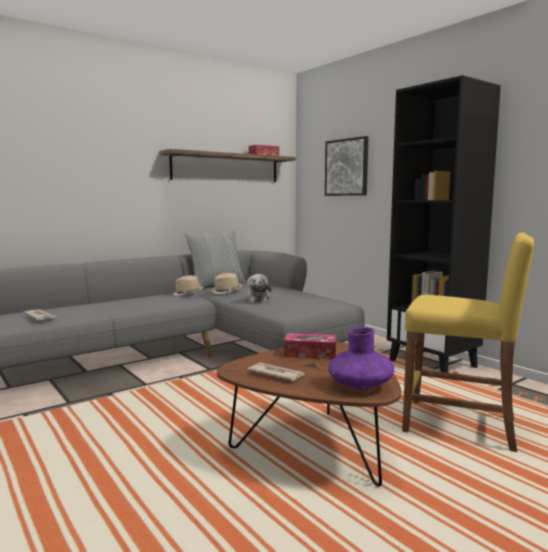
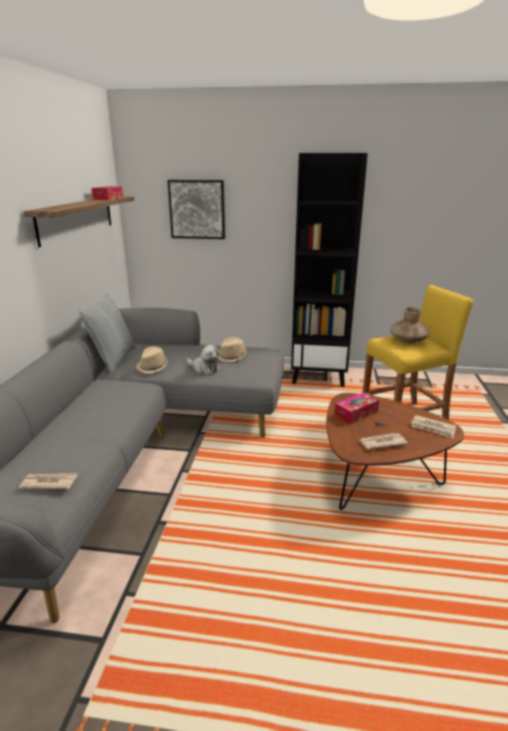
camera: 45 degrees left, 15 degrees up
beige hat [173,275,203,295] -> beige hat moved to [218,337,247,362]
purple vase [328,327,394,390] -> newspaper [411,415,456,438]
none -> brown vase [390,306,430,343]

